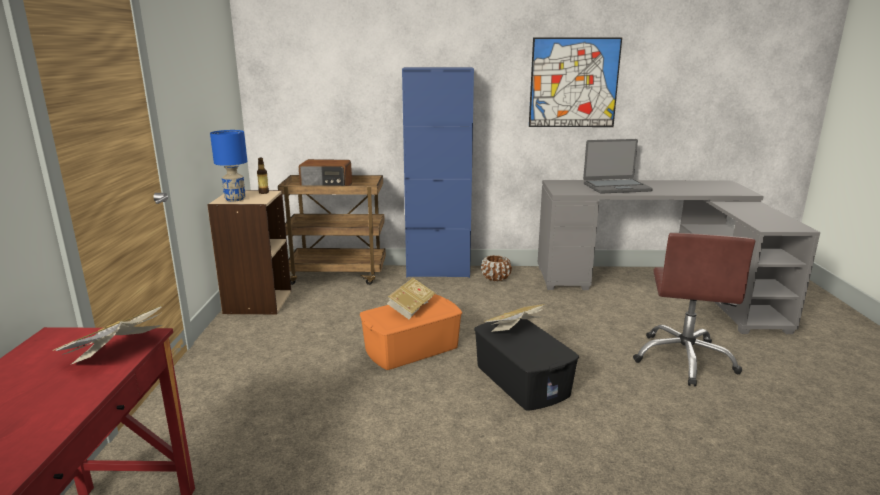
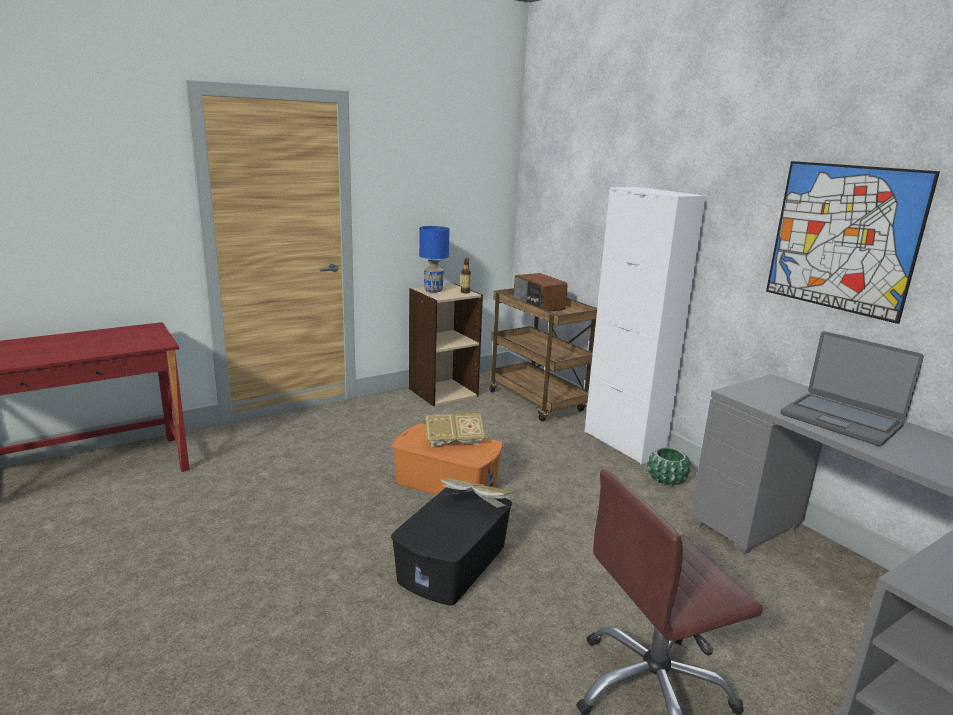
camera: 55 degrees right, 0 degrees up
book [53,305,163,364] -> none
blue cabinet [402,67,474,278] -> white cabinet [585,187,706,464]
brown planter [481,255,512,281] -> green planter [647,447,690,485]

